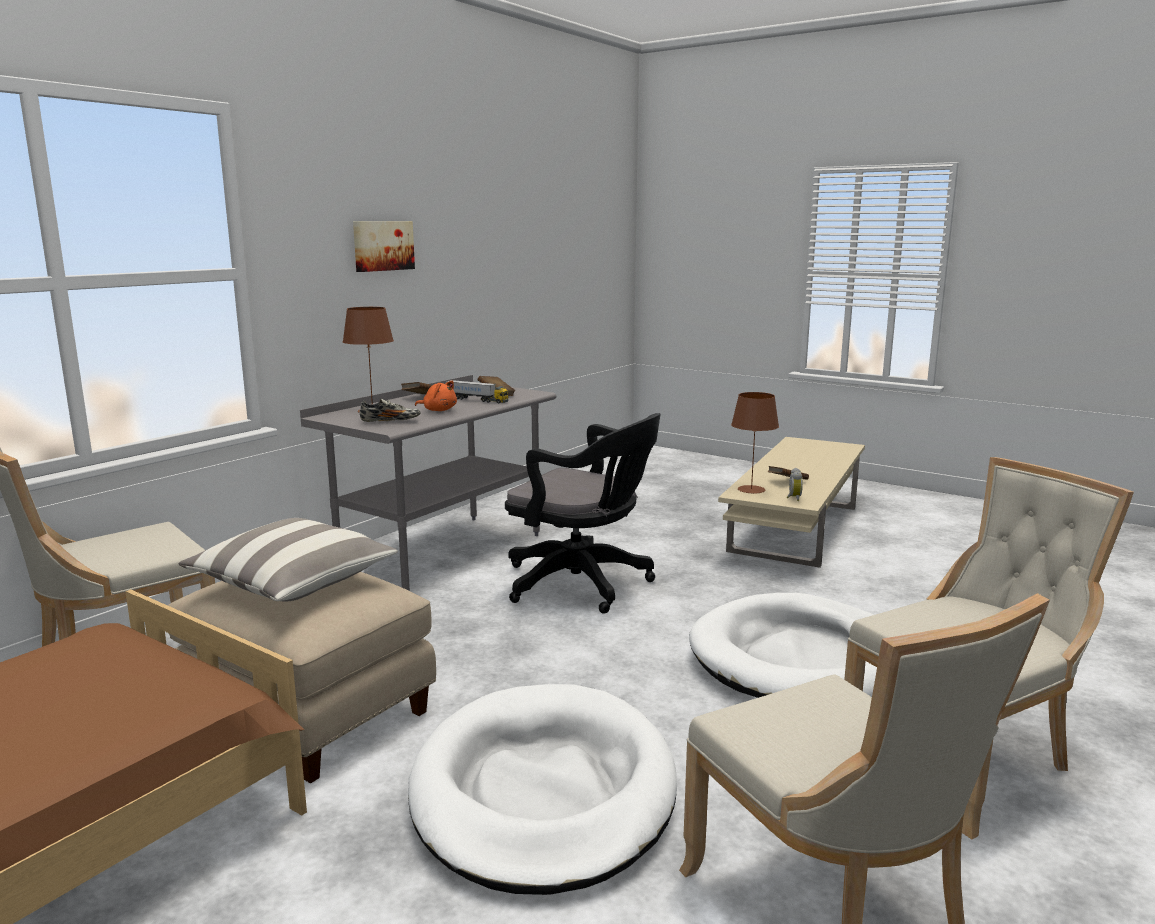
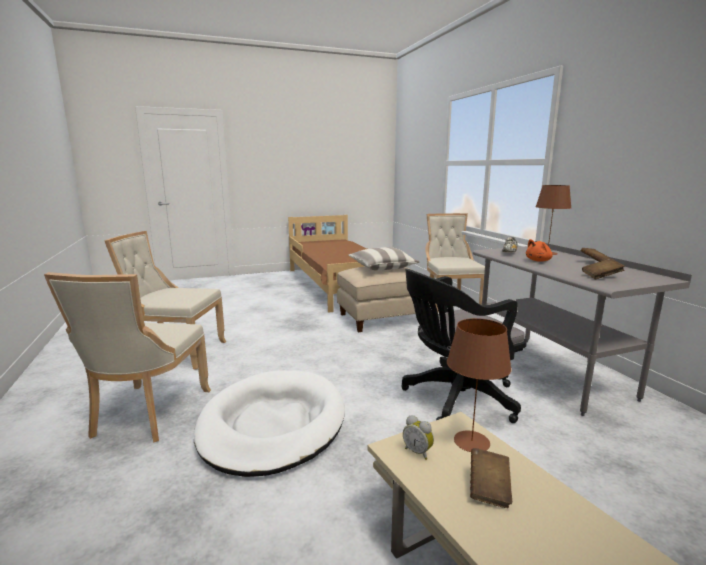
camera: 125 degrees right, 0 degrees up
picture [353,221,415,272] -> none
white dog bed [408,684,677,895] -> none
toy truck [445,380,508,404] -> none

